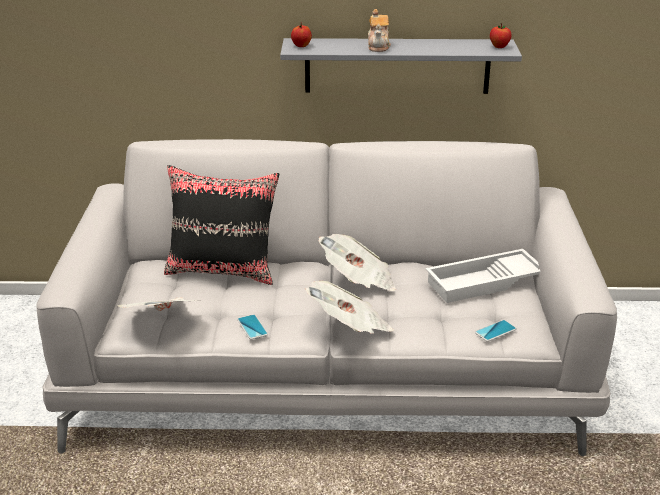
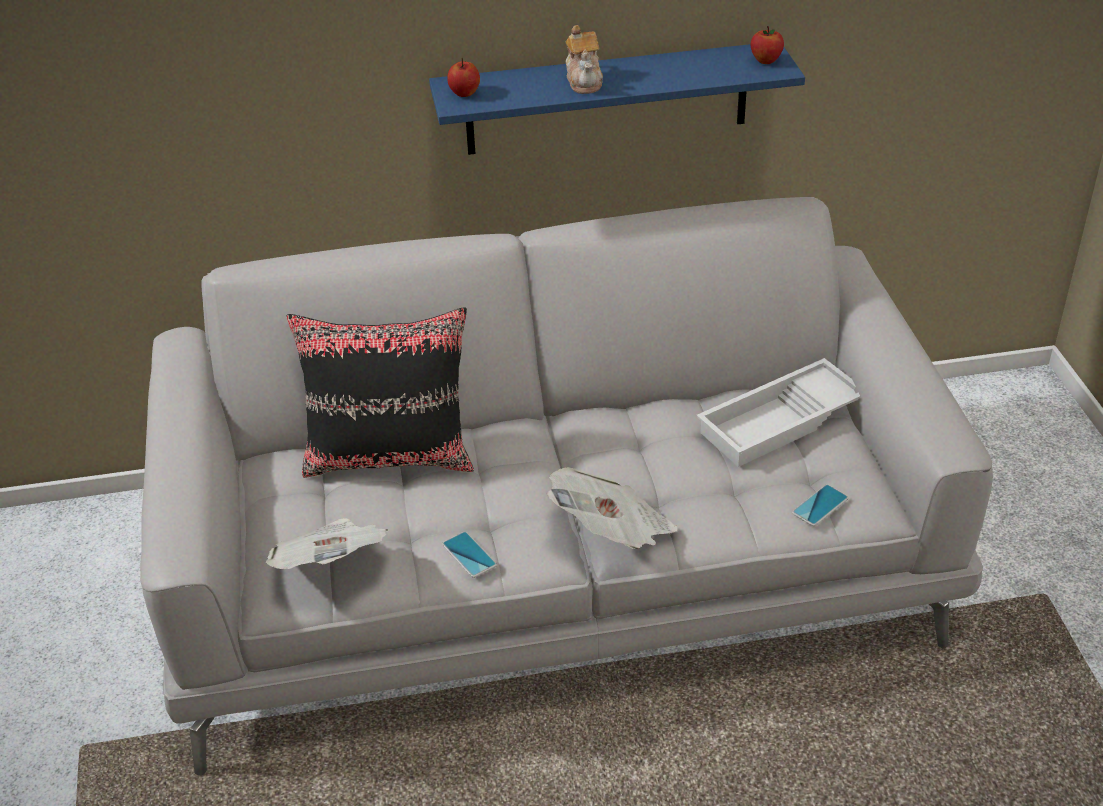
camera: 10 degrees left, 10 degrees up
grey shelf [280,38,522,94] -> blue shelf [429,44,805,155]
newspaper [319,234,396,291] -> none

